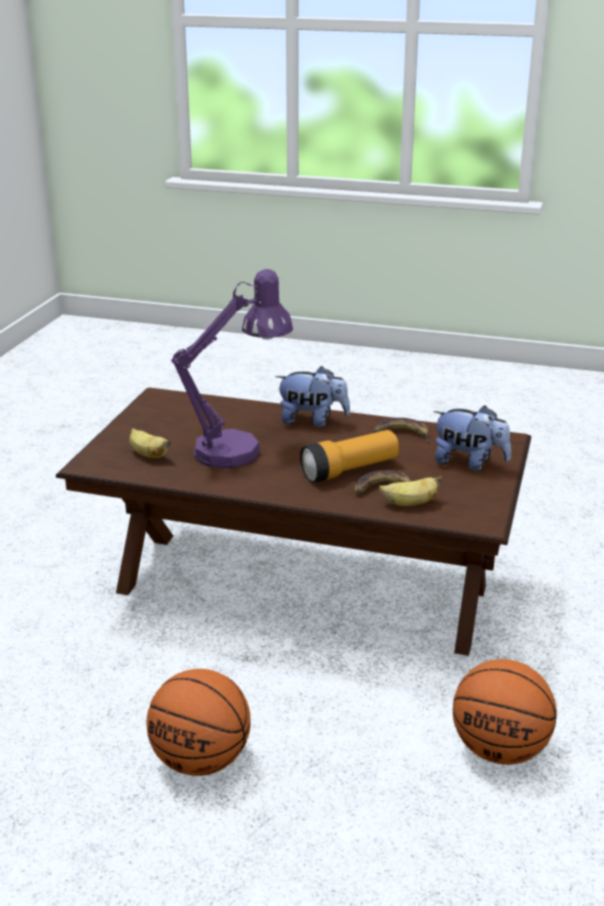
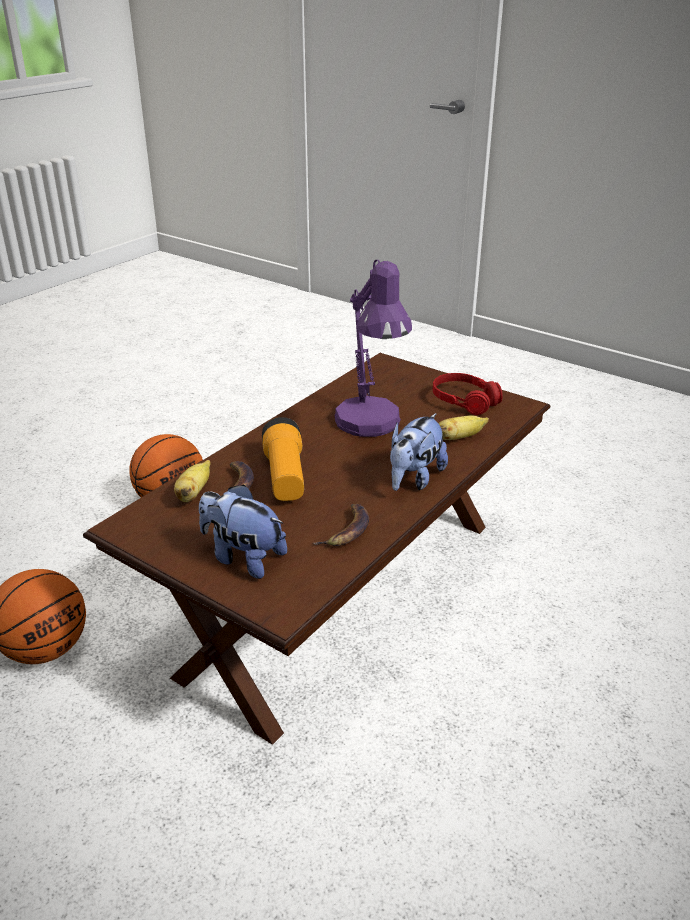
camera: 110 degrees right, 5 degrees up
banana [129,428,171,458] -> banana moved to [439,415,489,440]
plush toy [434,406,511,471] -> plush toy turned 75 degrees clockwise [199,484,287,579]
none -> red headphones [433,373,503,415]

